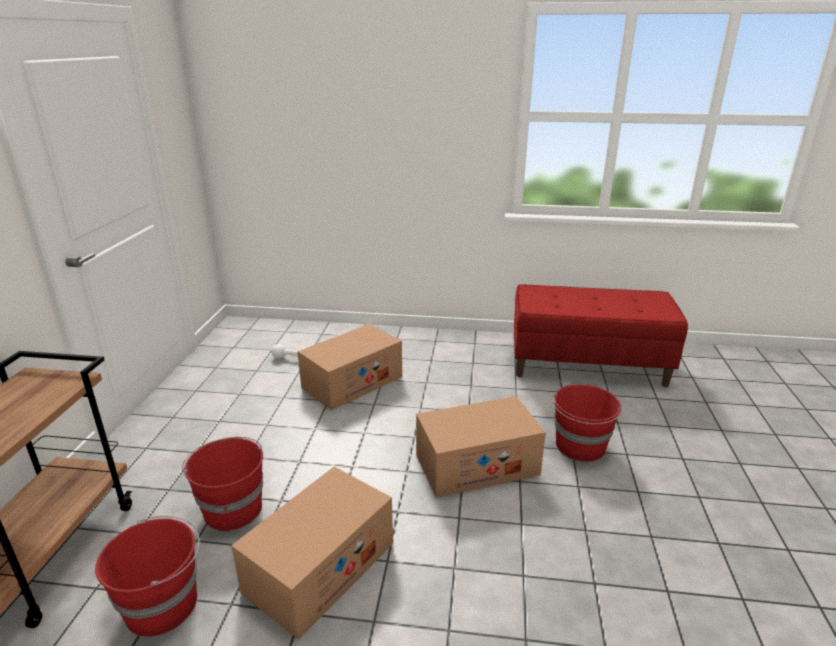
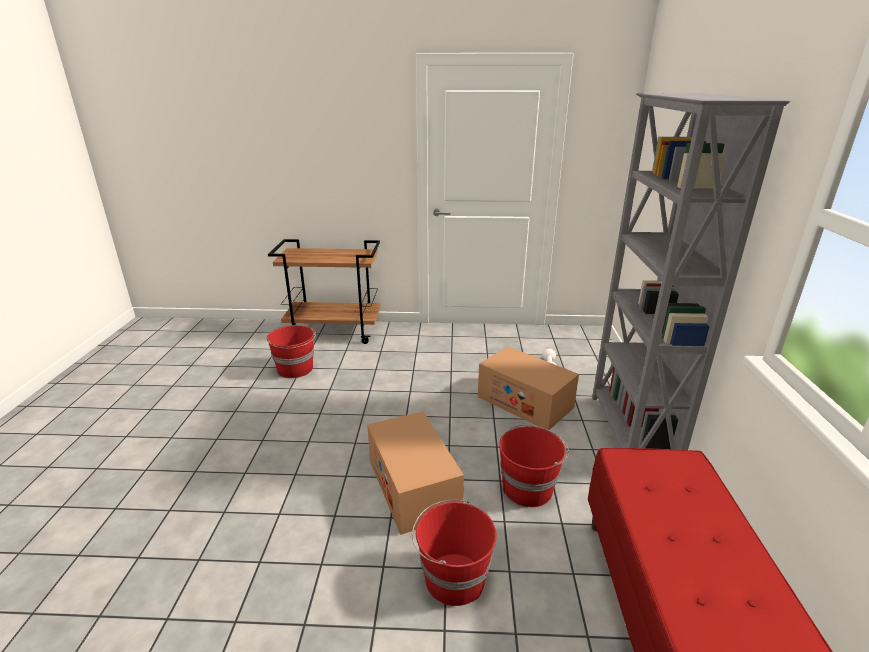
camera: 85 degrees right, 0 degrees up
red bucket [182,437,263,532] -> red bucket moved to [499,425,569,507]
cardboard box [231,466,393,640] -> none
none -> grey bookcase [592,93,790,450]

